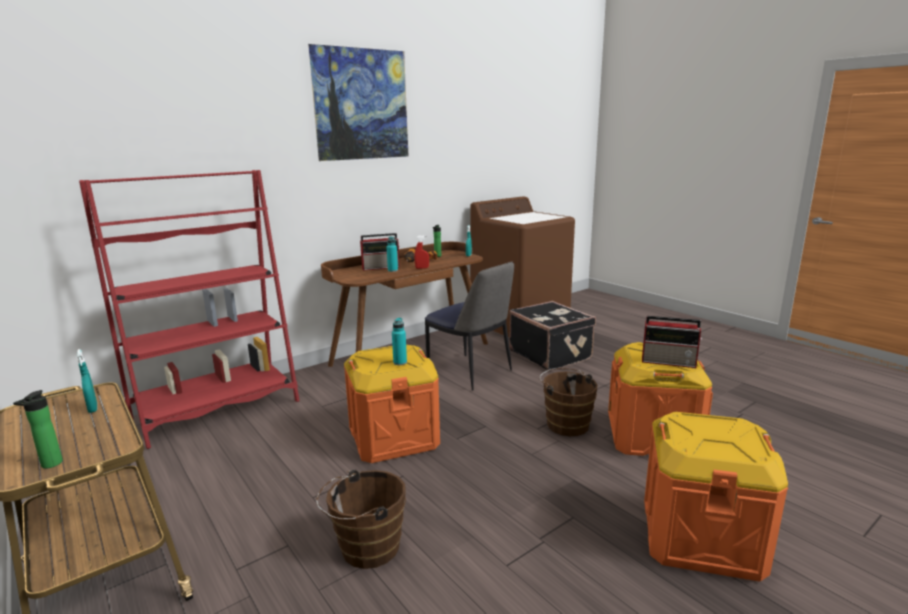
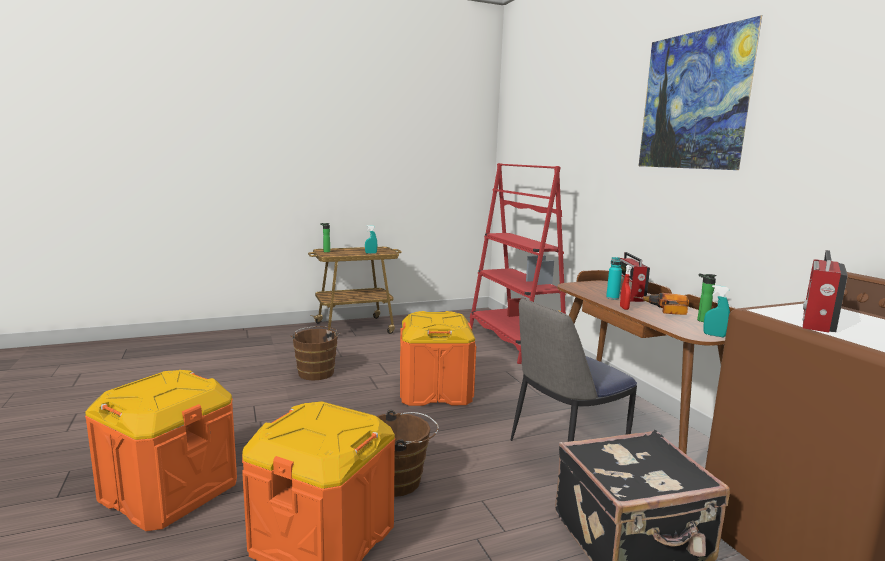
camera: 105 degrees right, 5 degrees down
turquoise bottle [392,318,407,365] -> none
radio [642,316,702,368] -> radio moved to [803,250,848,333]

